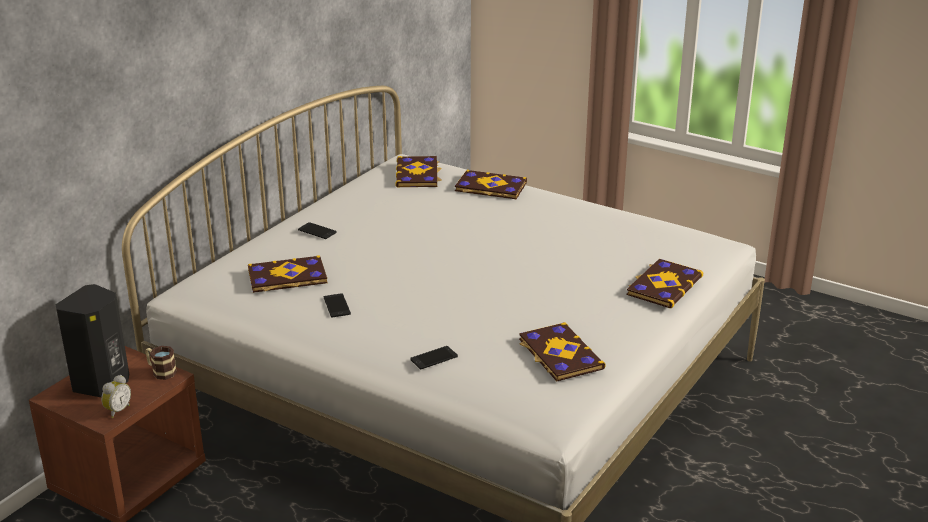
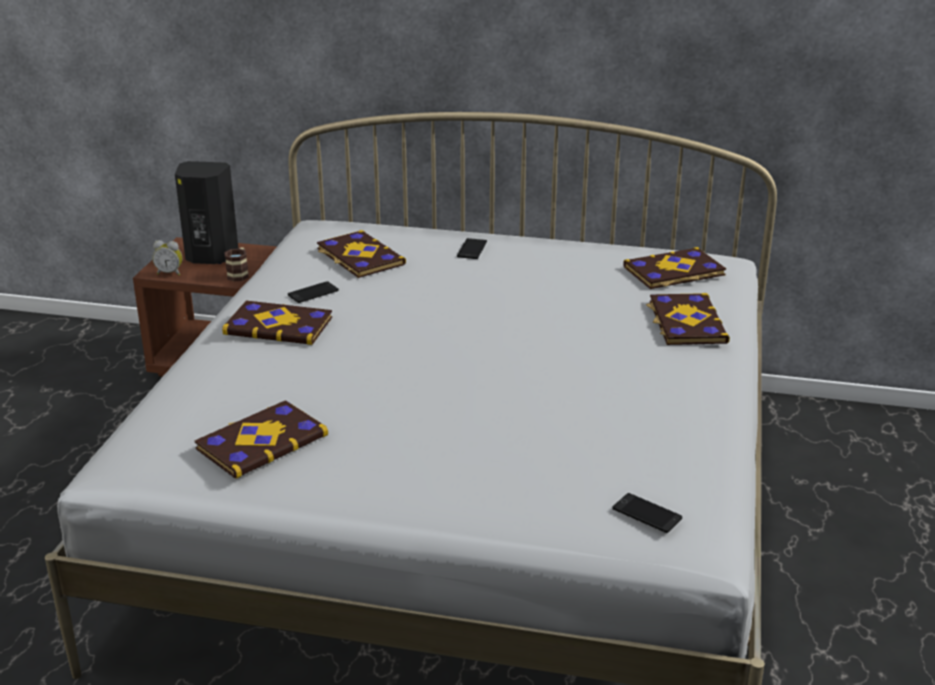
camera: 70 degrees right, 0 degrees up
phone [410,346,458,369] -> phone moved to [612,493,682,533]
book [627,259,703,308] -> book moved to [222,301,332,345]

